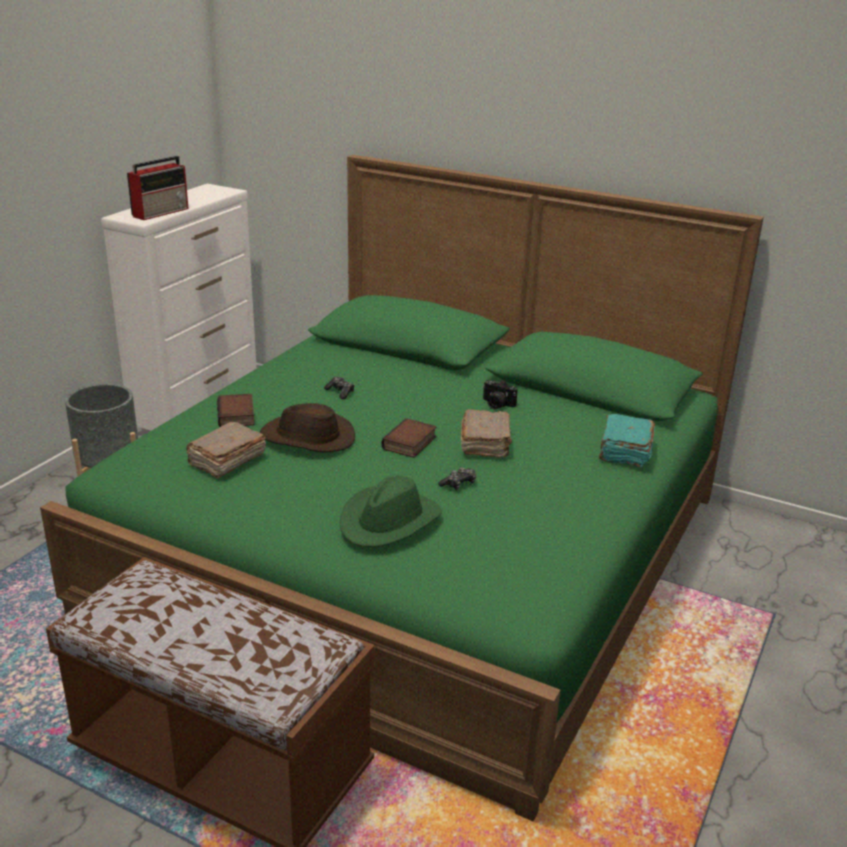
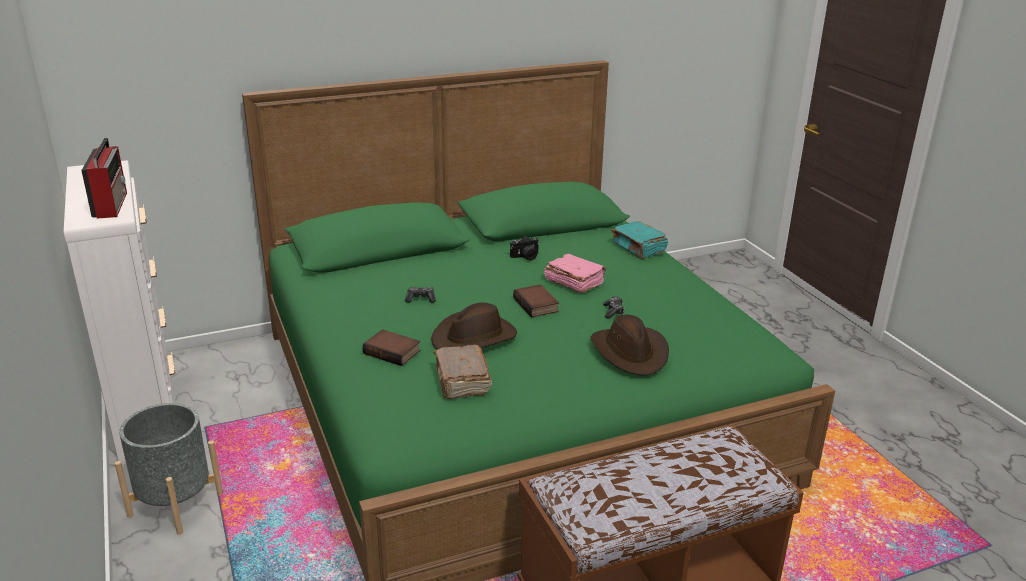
camera: 50 degrees left, 0 degrees up
green hat [340,476,441,547] -> brown hat [591,315,669,375]
brown book [461,409,512,458] -> pink book [544,254,607,293]

